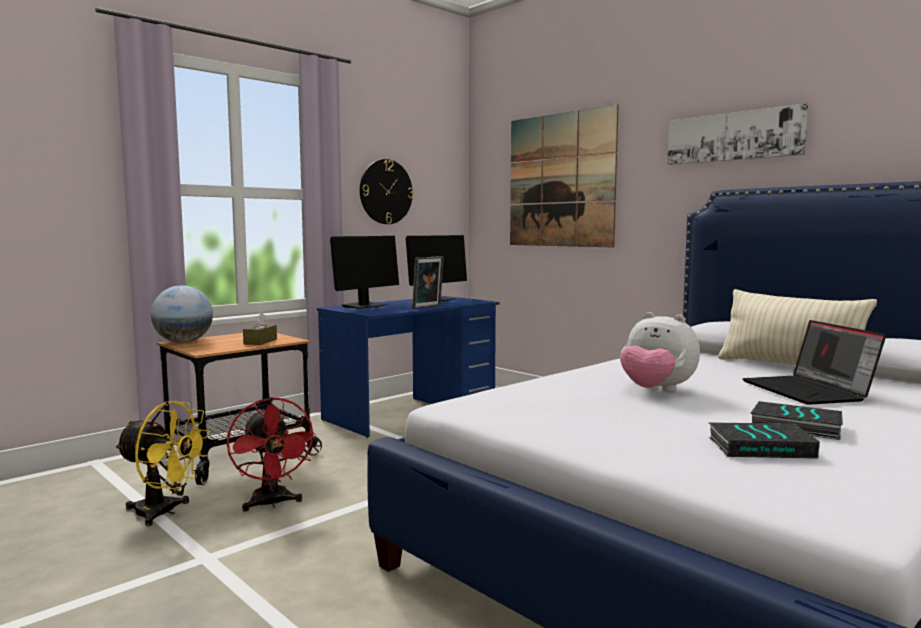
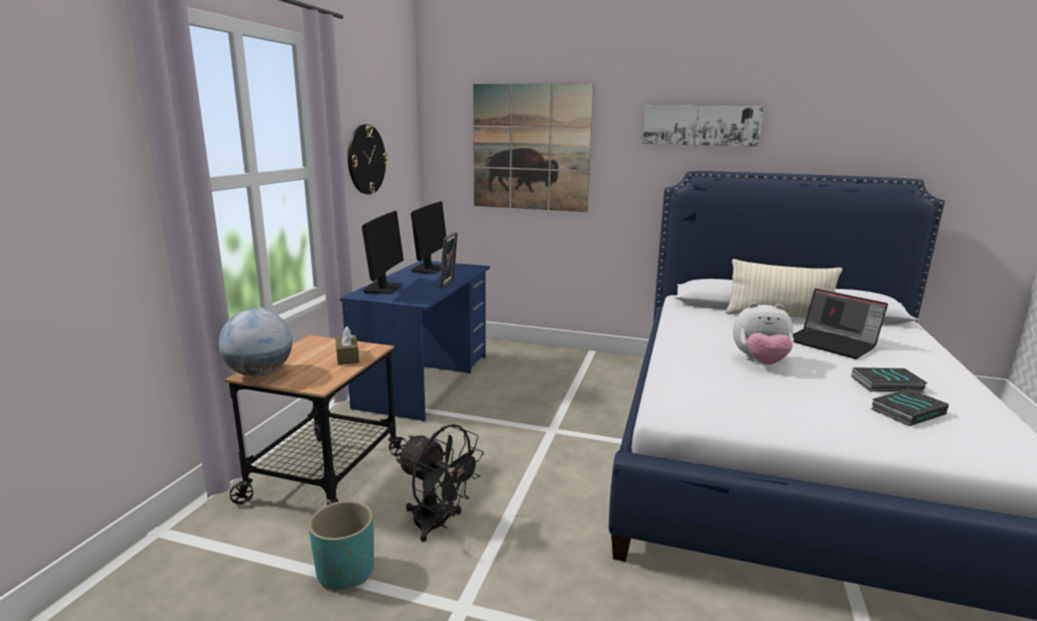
camera: 30 degrees left, 10 degrees up
yellow fan [115,401,211,526] -> turquoise planter [308,501,374,590]
red fan [227,397,316,511] -> black fan [396,424,484,542]

